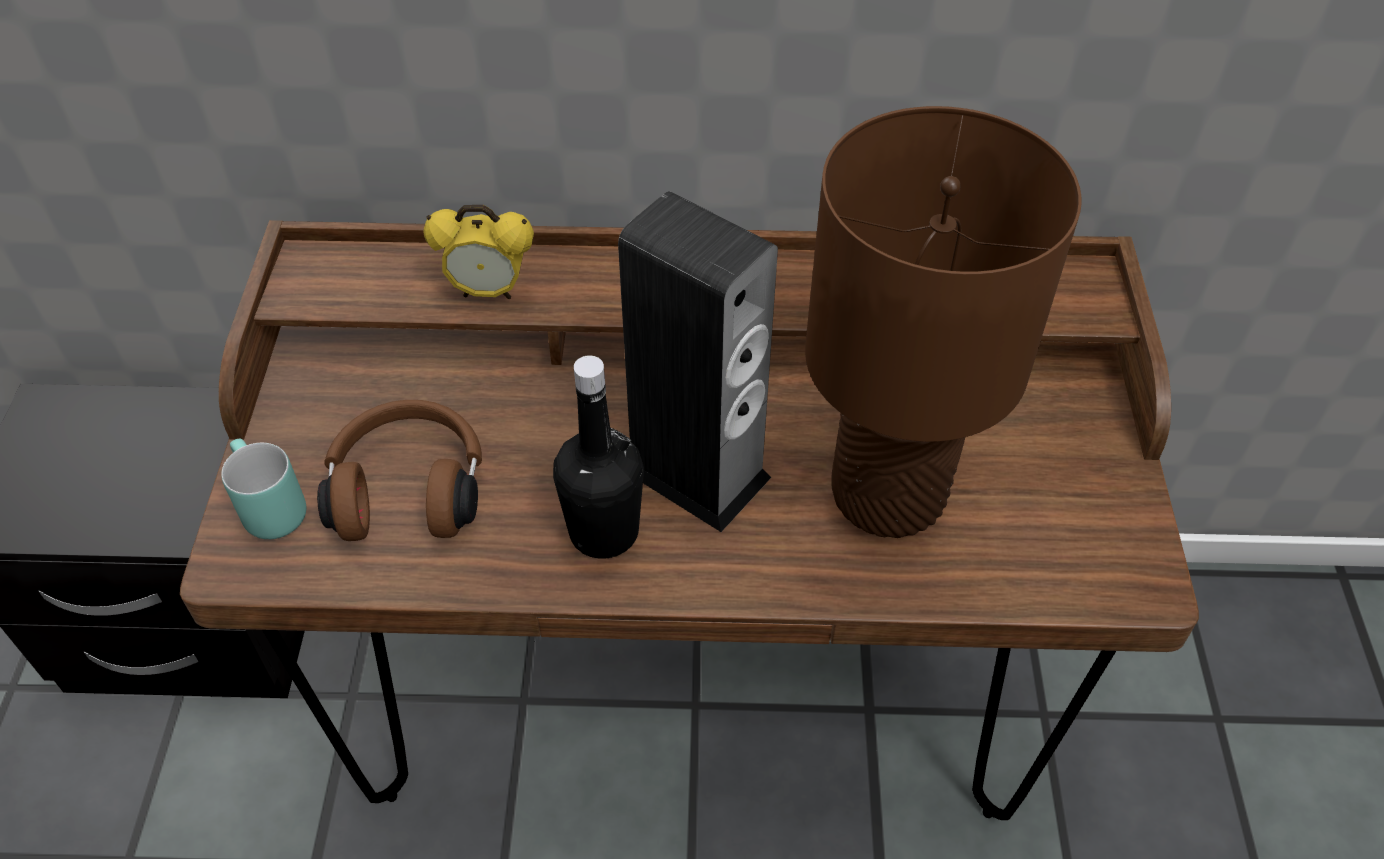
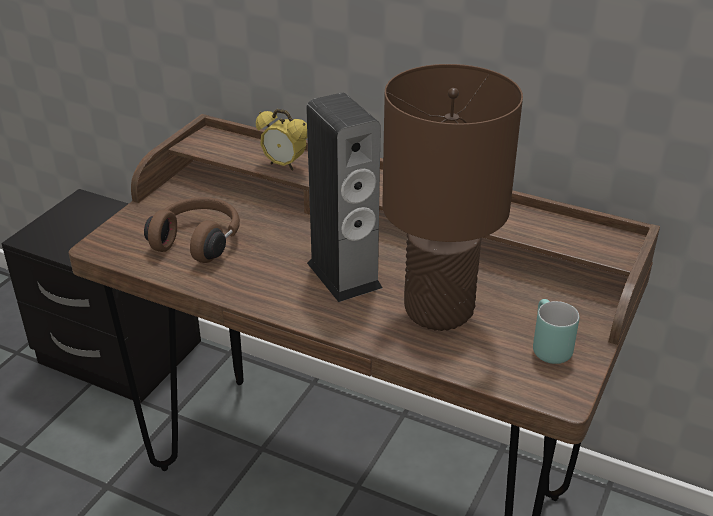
camera: 25 degrees right, 15 degrees down
turquoise mug [221,439,306,539] -> turquoise mug moved to [533,299,579,364]
black bottle [553,355,644,559] -> none

